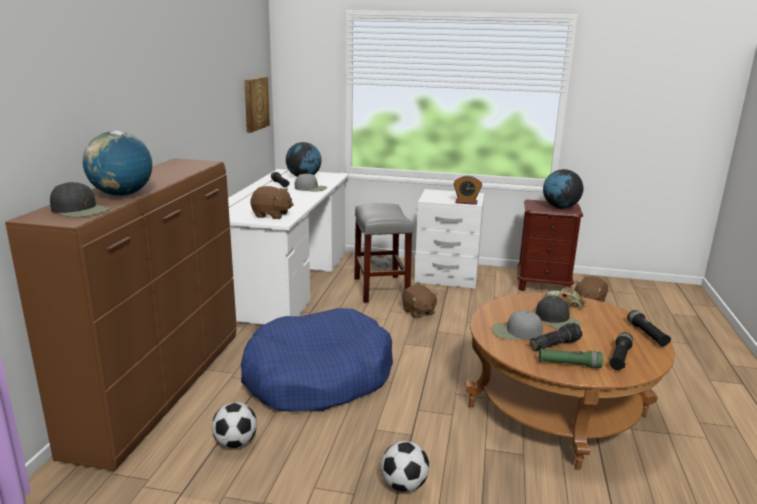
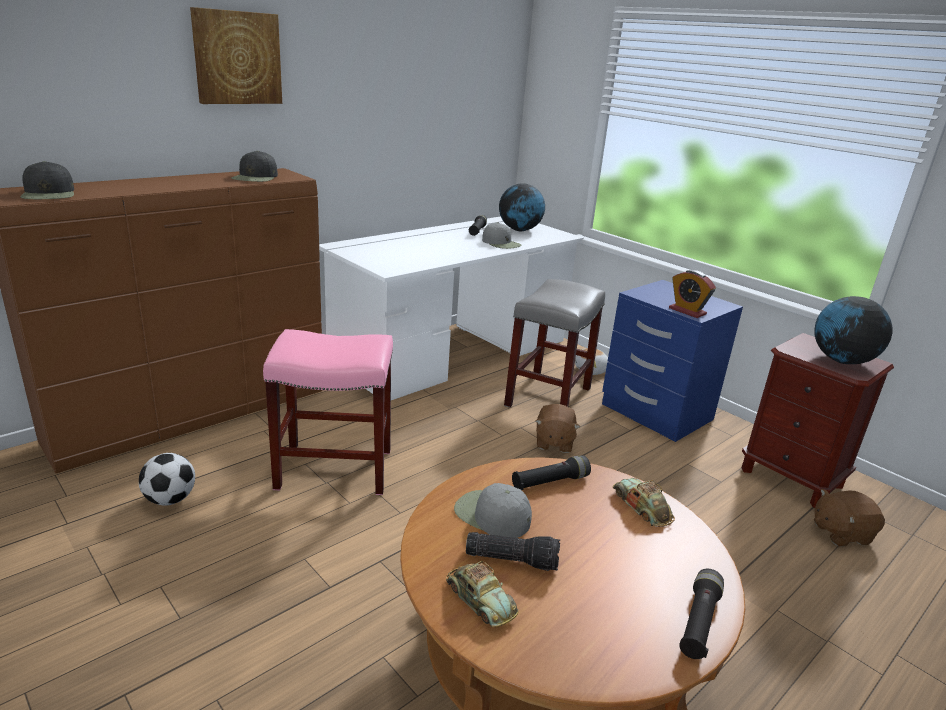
camera: 35 degrees right, 5 degrees up
globe [83,131,152,196] -> none
blue dog bed [241,308,393,411] -> pink stool [263,329,393,495]
picture [244,76,270,133] -> picture moved to [190,7,282,104]
brown plush toy [250,186,294,219] -> none
football [381,441,429,492] -> none
white nightstand [415,189,484,288] -> blue nightstand [602,280,743,442]
black cap [536,296,581,329] -> black cap moved to [231,151,278,182]
green flashlight [539,348,603,368] -> toy car [446,561,519,627]
black flashlight [610,332,633,370] -> black flashlight moved to [512,455,591,490]

